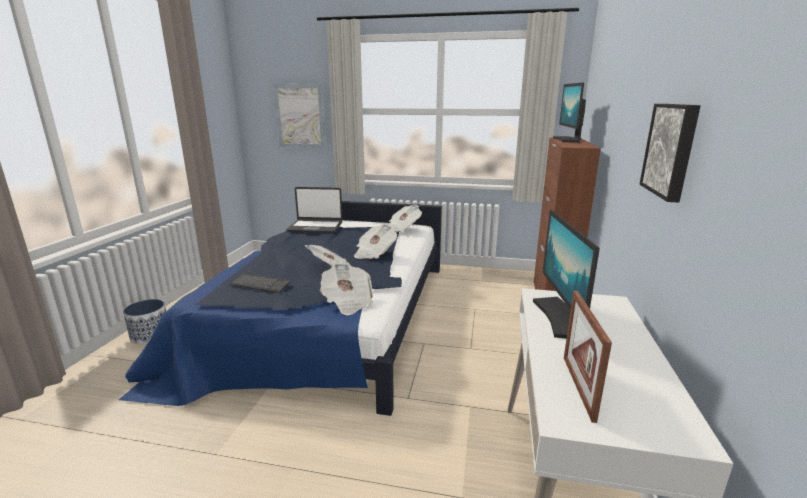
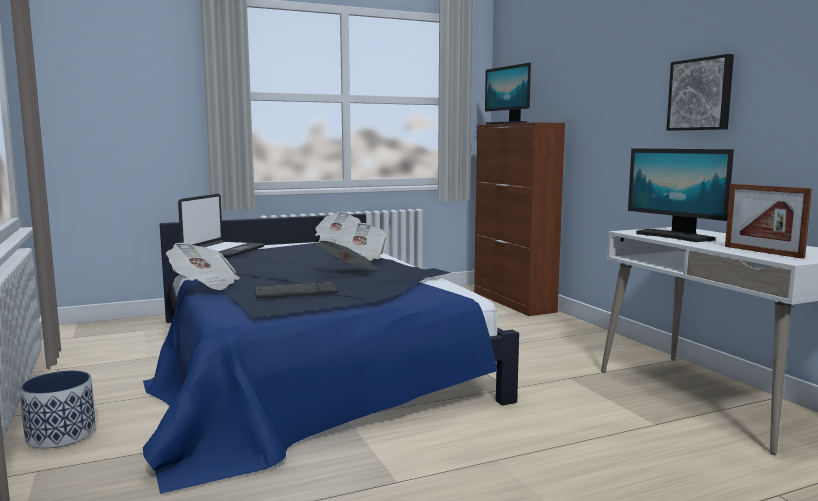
camera: 35 degrees left, 10 degrees down
picture [273,84,326,148] -> none
laptop [286,187,343,233] -> laptop turned 45 degrees counterclockwise [178,194,265,258]
newspaper [320,263,373,315] -> newspaper moved to [166,243,240,290]

